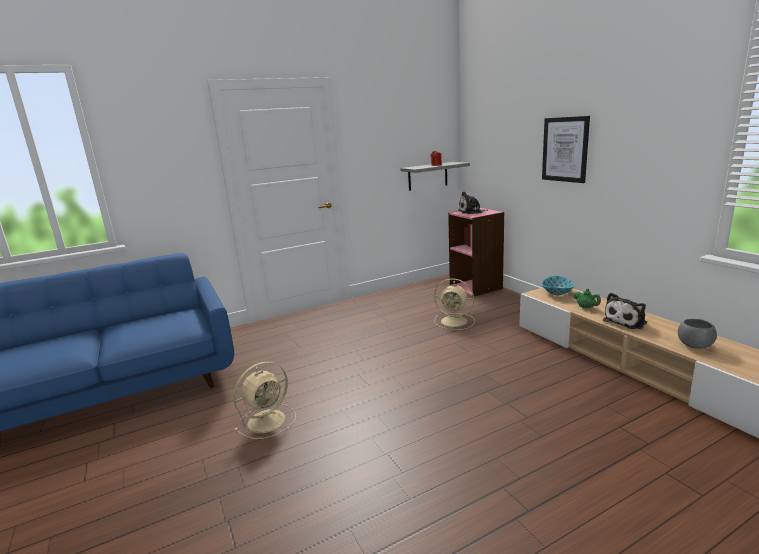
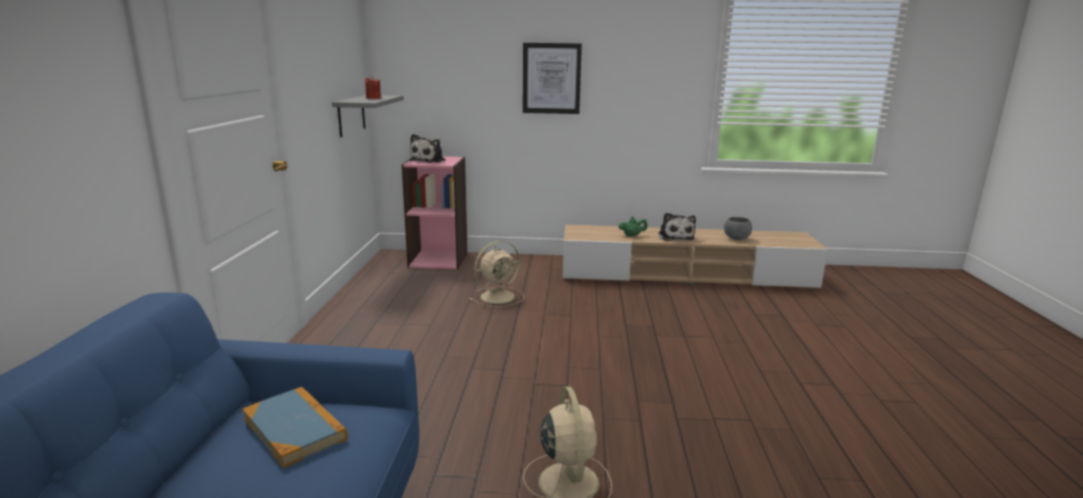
camera: 60 degrees left, 0 degrees up
bowl [542,276,574,295] -> none
none -> book [242,387,348,468]

